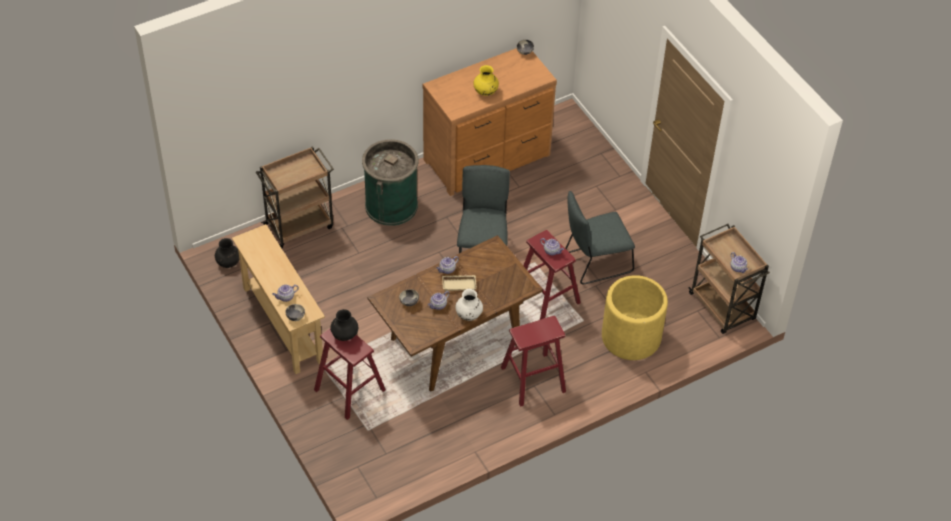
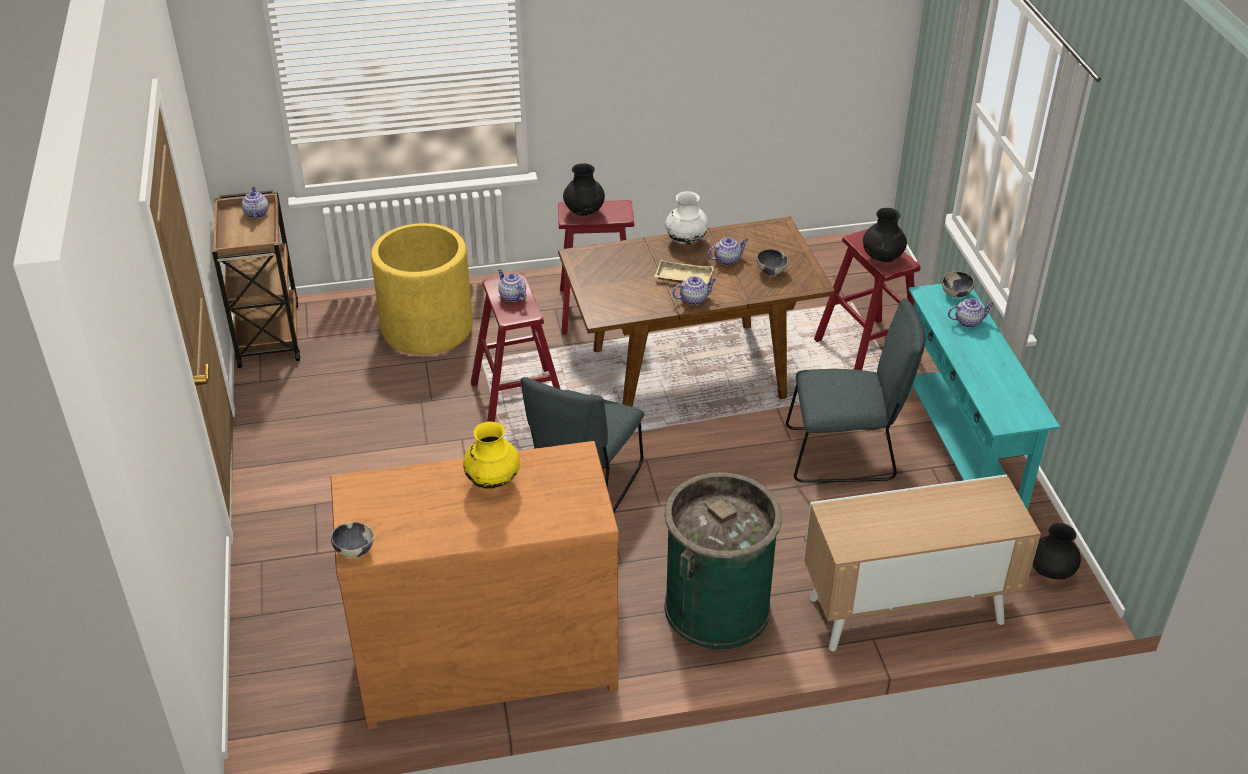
camera: 160 degrees left, 10 degrees down
beige console table [232,224,325,374] -> turquoise console table [908,284,1060,510]
brown cart [256,146,334,248] -> cabinet [804,474,1041,651]
grey chair [565,191,635,285] -> grey chair moved to [786,299,925,483]
none -> black vase [563,163,605,216]

